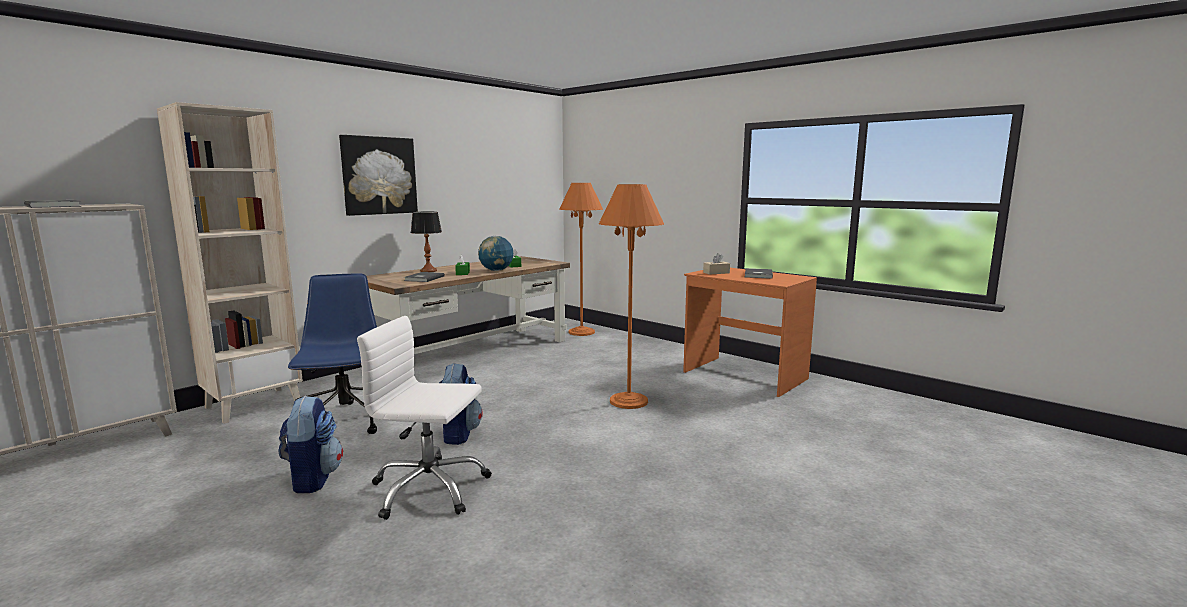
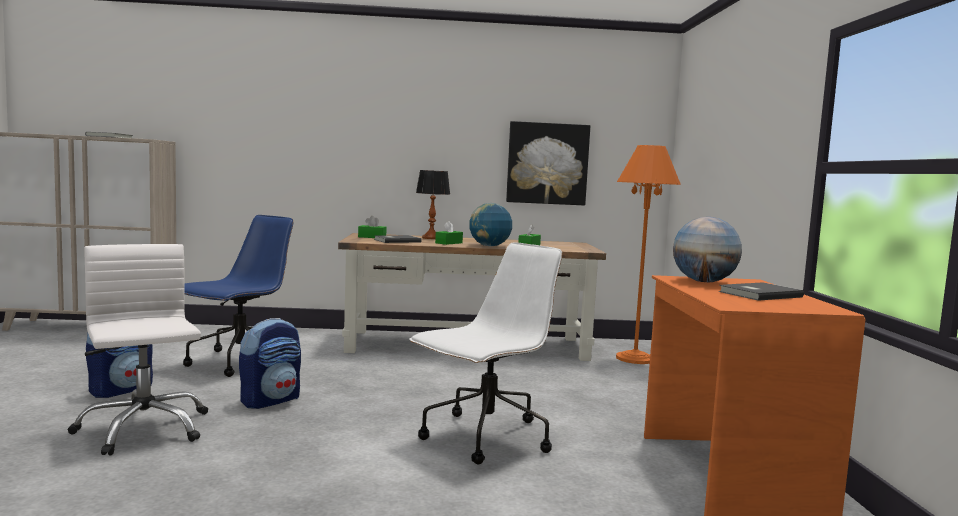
camera: 45 degrees right, 5 degrees down
beige bookcase [157,102,303,424] -> none
picture [339,135,418,216] -> picture moved to [506,121,590,206]
orange floor lamp [599,184,664,409] -> white office chair [410,242,562,465]
beige tissue box [703,253,730,275] -> globe [673,217,742,282]
none -> green tissue box [358,216,387,238]

